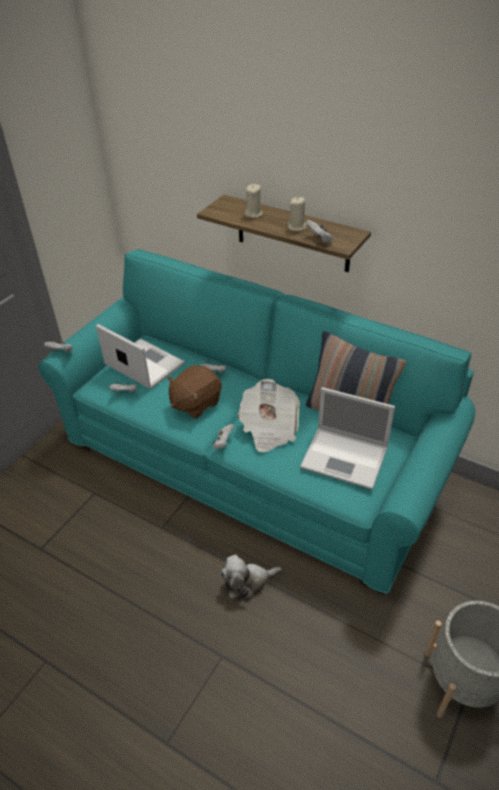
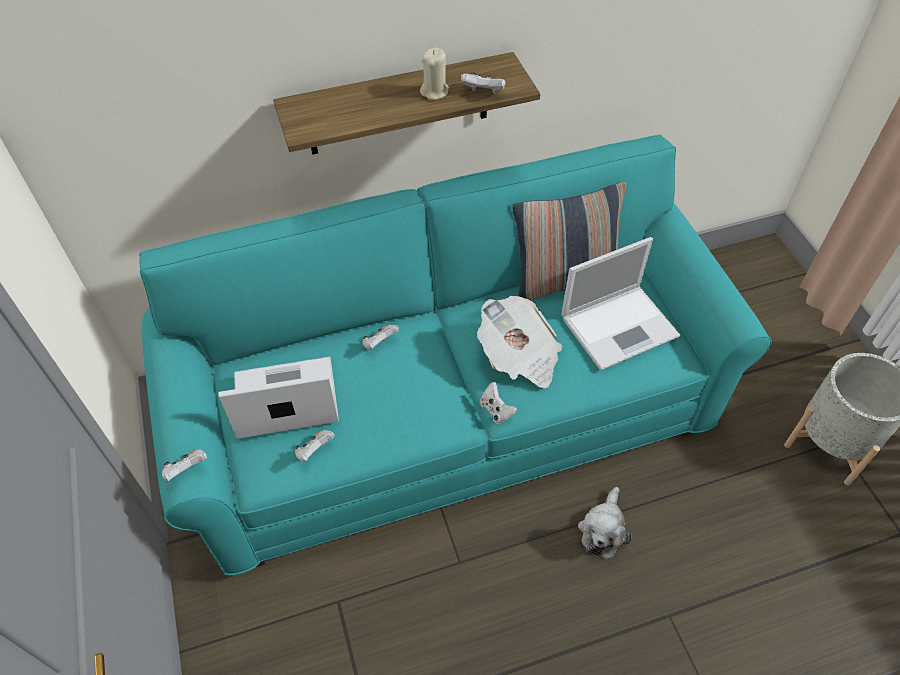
camera: 50 degrees left, 10 degrees up
brown plush toy [167,365,222,419] -> none
beige candle [244,184,263,218] -> none

